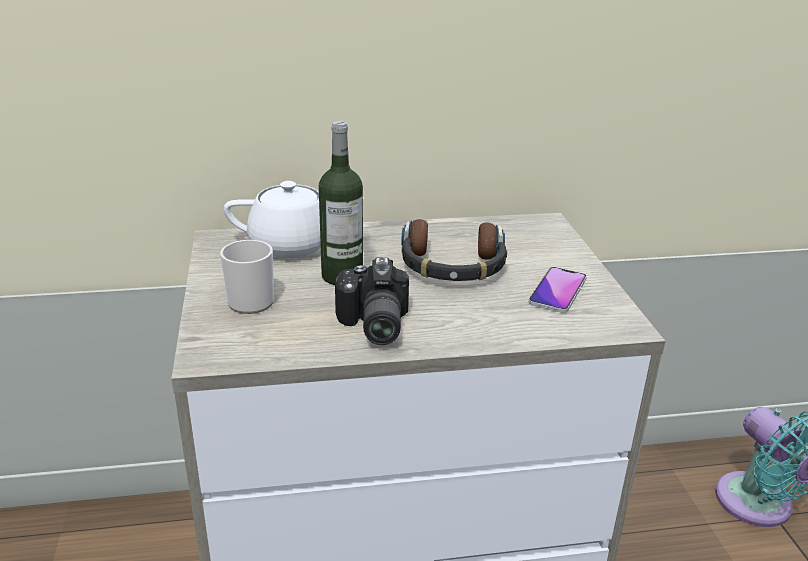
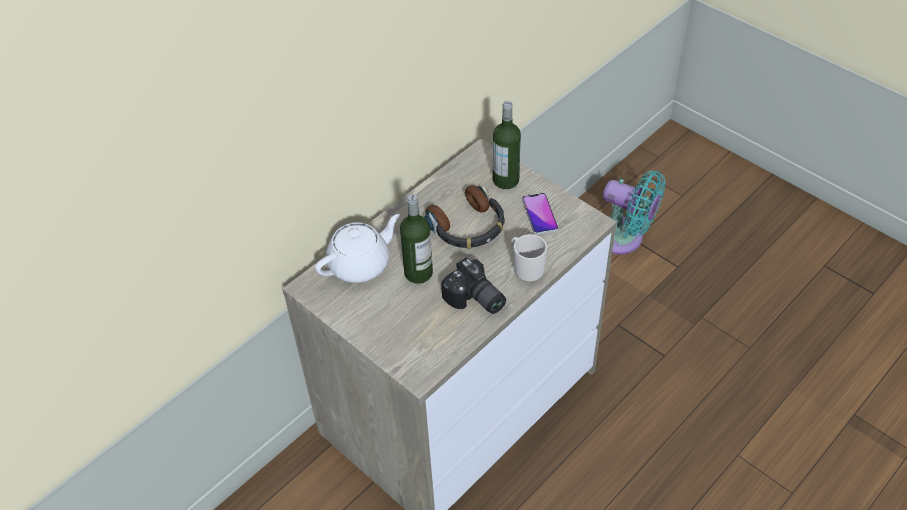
camera: 35 degrees left, 20 degrees up
mug [220,240,274,314] -> mug moved to [511,234,547,282]
none -> bottle [493,101,521,189]

